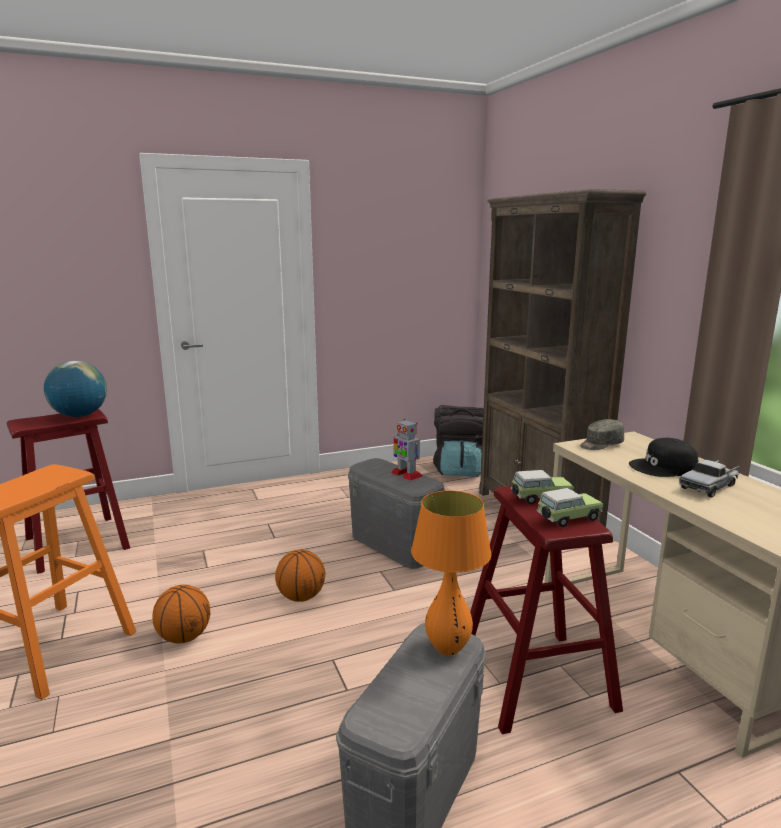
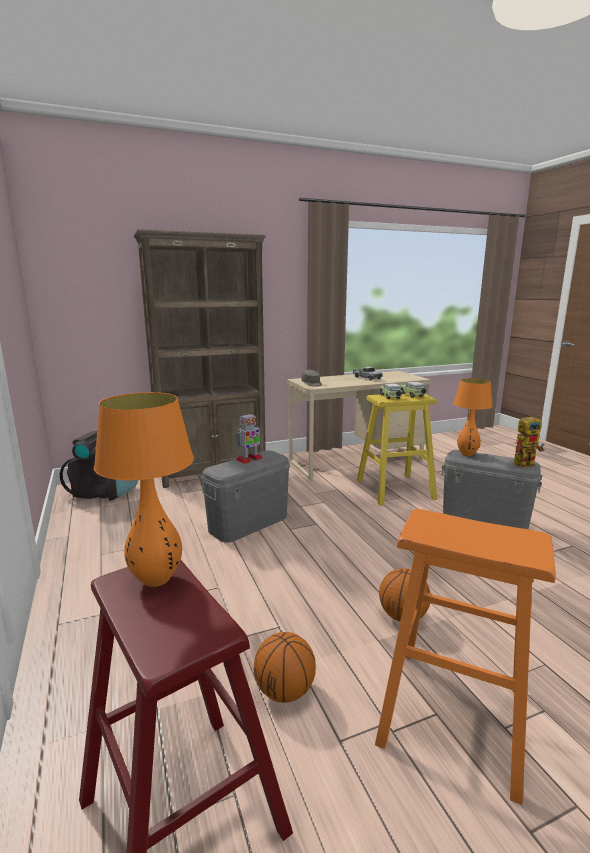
camera: 90 degrees left, 0 degrees up
globe [44,361,107,417] -> orange table lamp [94,392,194,587]
basketball [275,550,325,602] -> basketball moved to [254,632,316,702]
red stool [470,486,623,734] -> yellow stool [357,393,437,506]
black cap [629,438,699,477] -> none
none -> toy robot [513,415,544,468]

